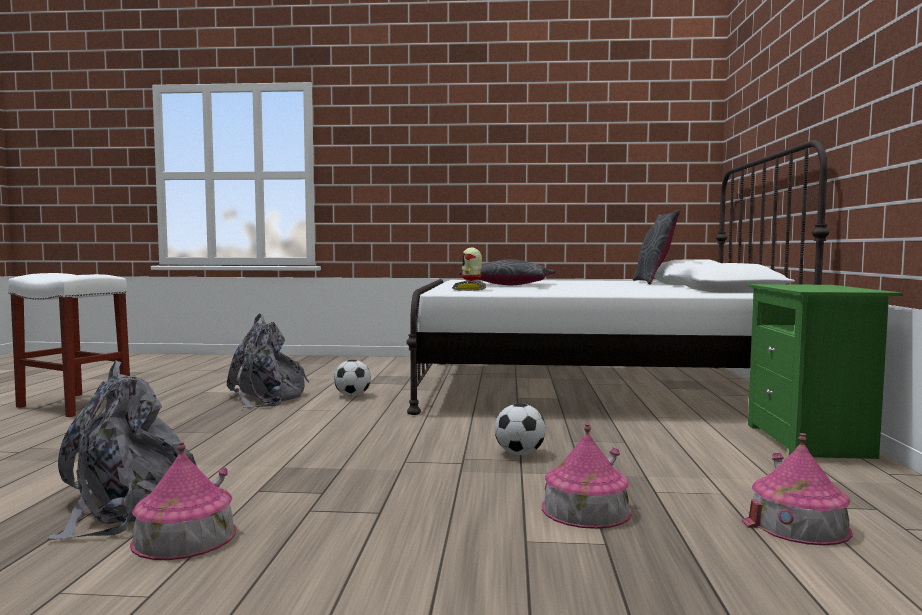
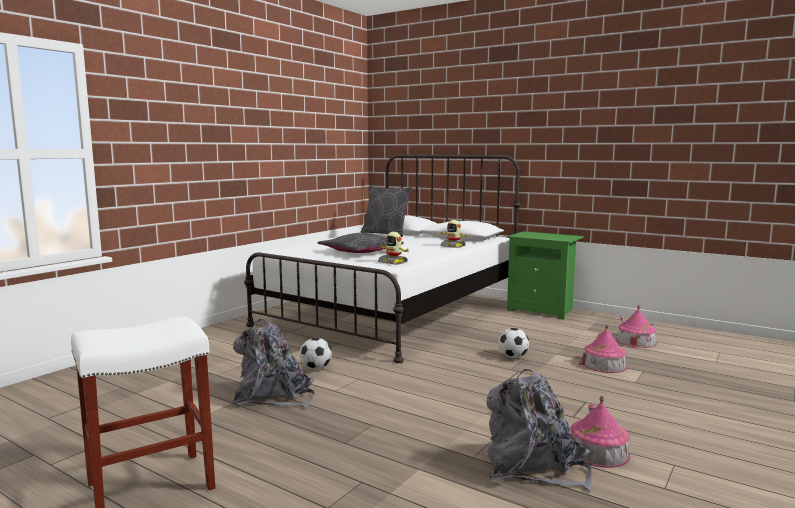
camera: 60 degrees left, 5 degrees up
none -> toy robot [440,220,468,248]

